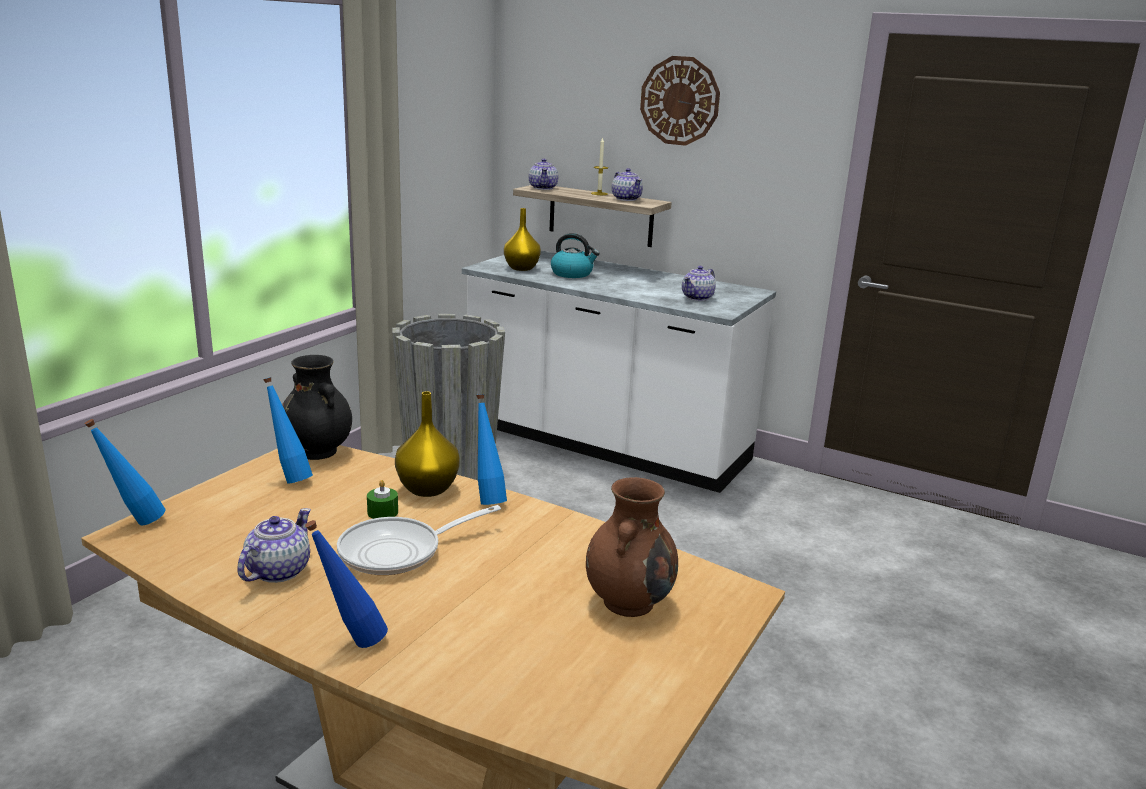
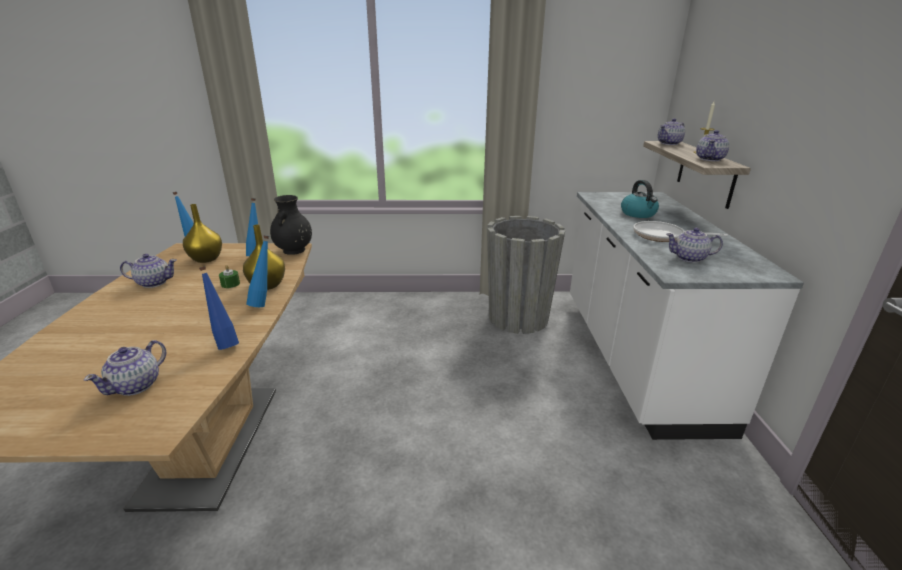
camera: 60 degrees right, 5 degrees up
blue bottle [305,520,388,648] -> blue bottle moved to [199,266,239,350]
frying pan [337,505,501,575] -> frying pan moved to [633,221,728,242]
yellow vase [504,208,541,271] -> yellow vase moved to [183,204,222,263]
brown vase [586,477,678,617] -> teapot [84,340,166,396]
wall clock [640,56,720,146] -> none

